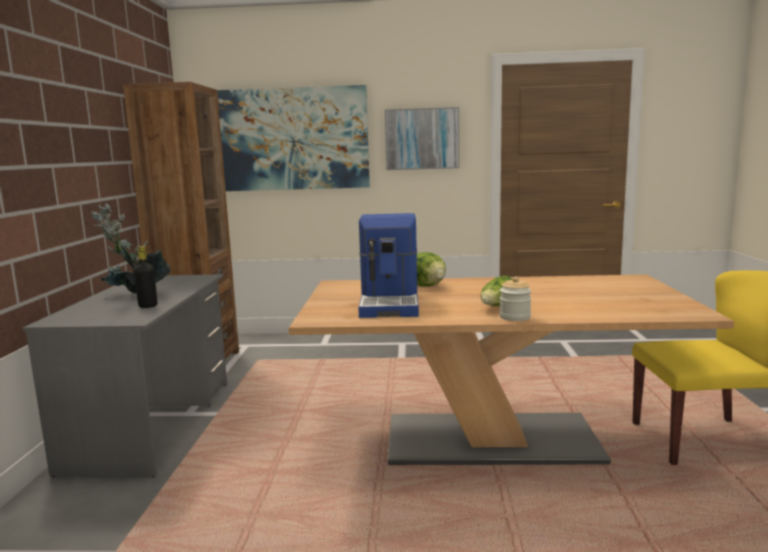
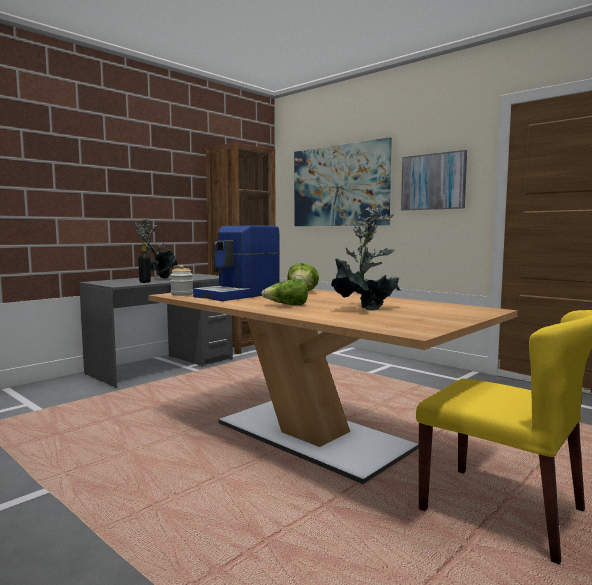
camera: 40 degrees right, 5 degrees down
jar [499,276,531,321] -> jar moved to [170,265,193,296]
none -> potted plant [331,205,401,311]

